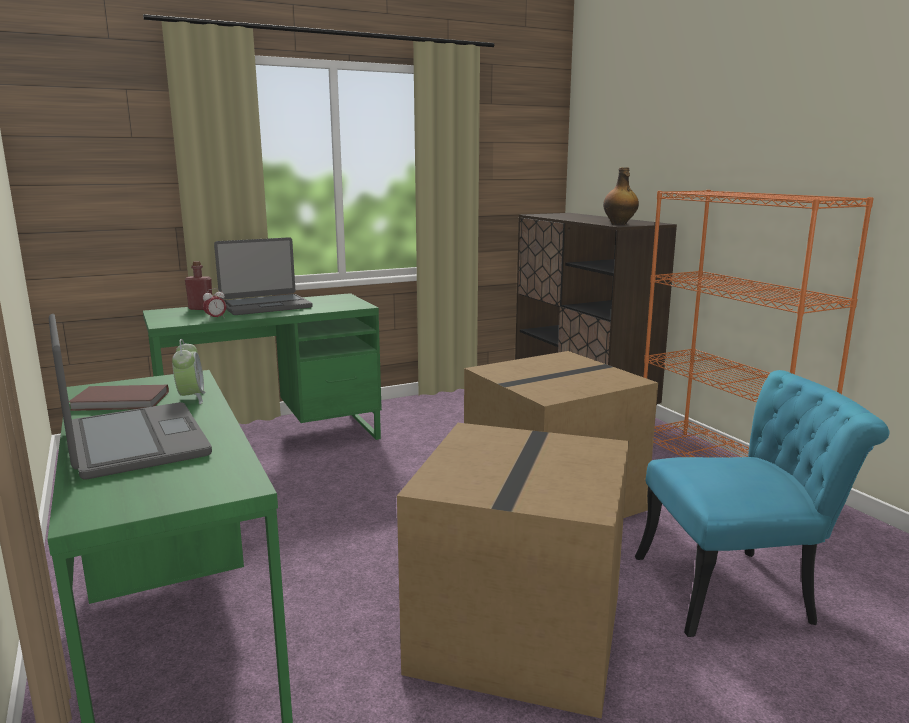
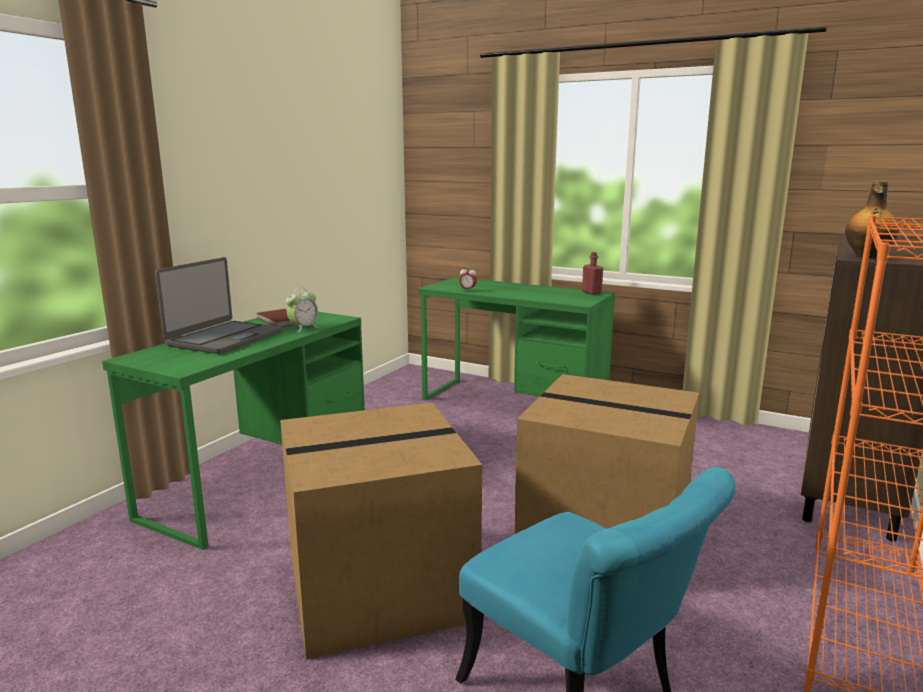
camera: 55 degrees right, 0 degrees up
red bottle [185,261,212,310] -> red bottle moved to [582,252,603,295]
laptop [214,237,313,315] -> none

